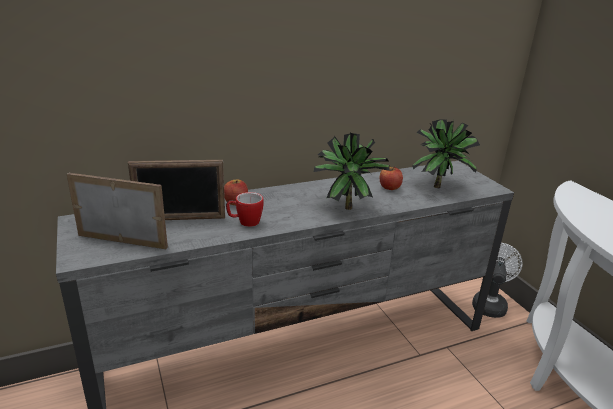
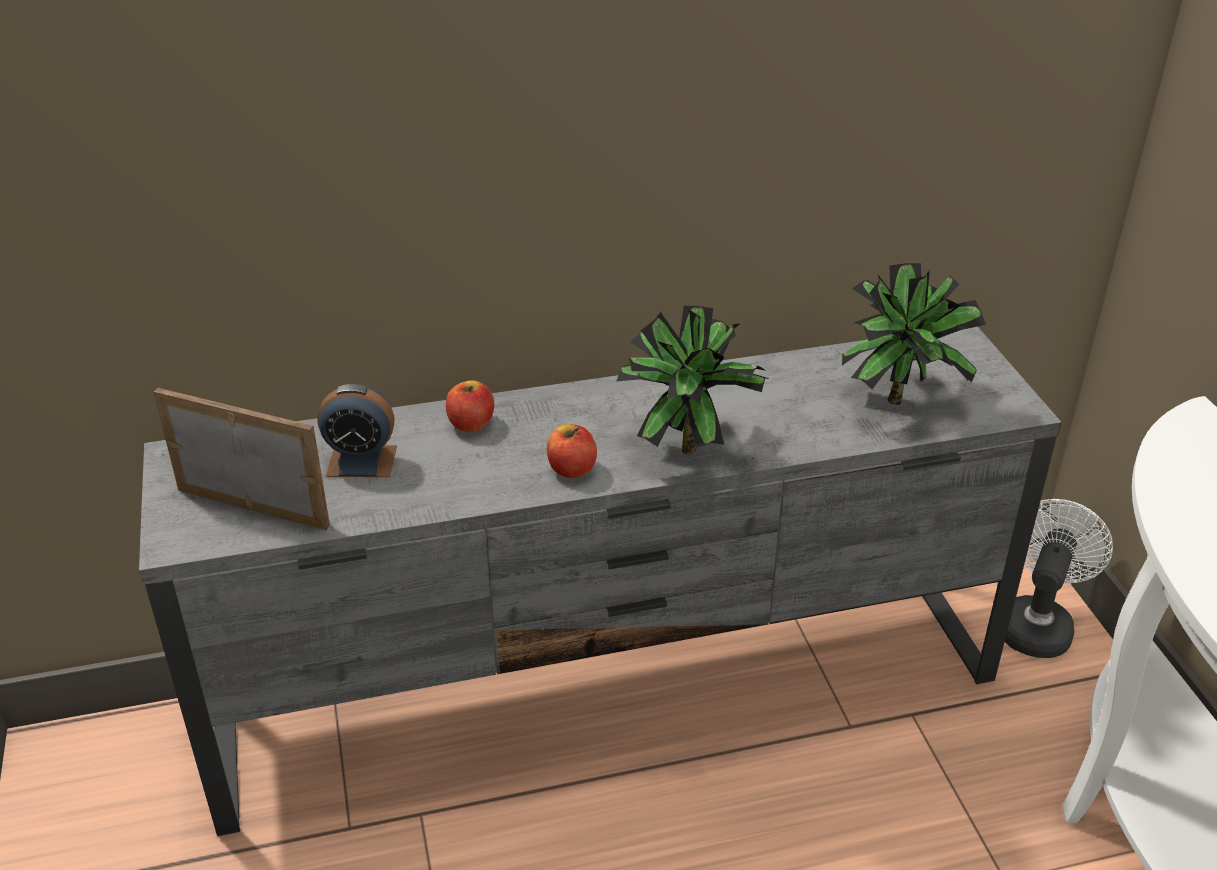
camera: 10 degrees right, 10 degrees up
picture frame [128,160,225,220] -> alarm clock [318,384,397,477]
mug [226,192,264,227] -> none
apple [380,166,403,190] -> apple moved to [547,424,597,478]

